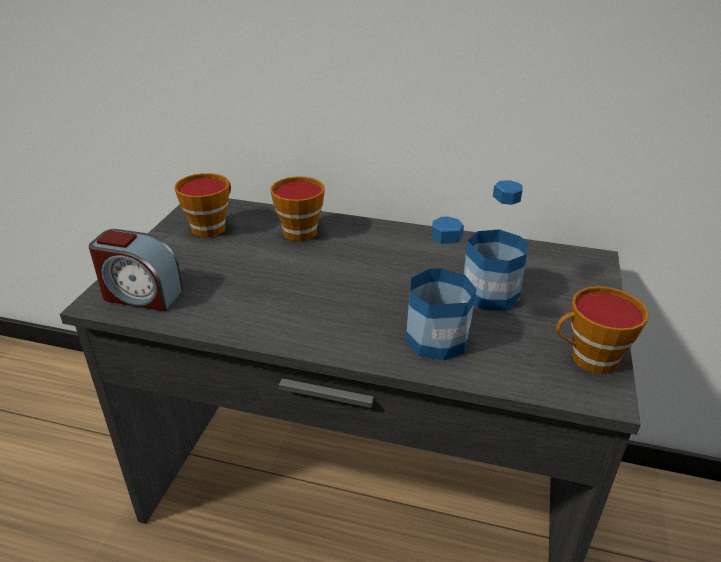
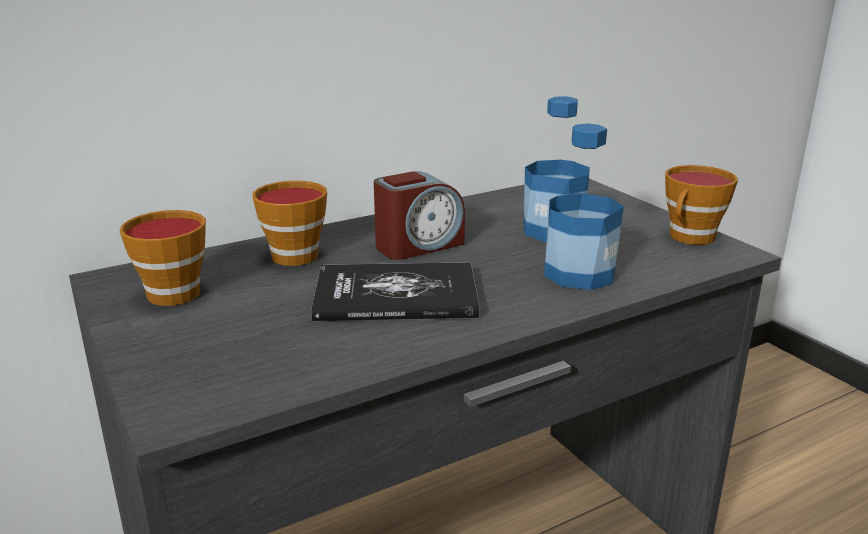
camera: 45 degrees left, 10 degrees down
alarm clock [89,229,183,311] -> alarm clock moved to [374,171,465,260]
none -> book [311,262,480,321]

